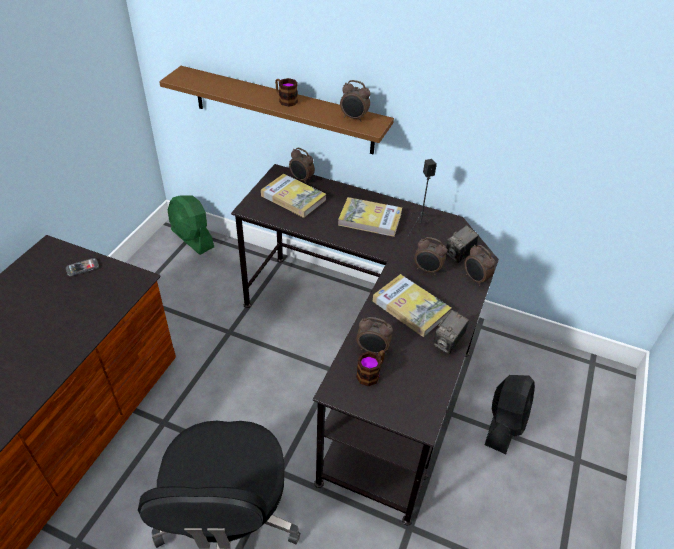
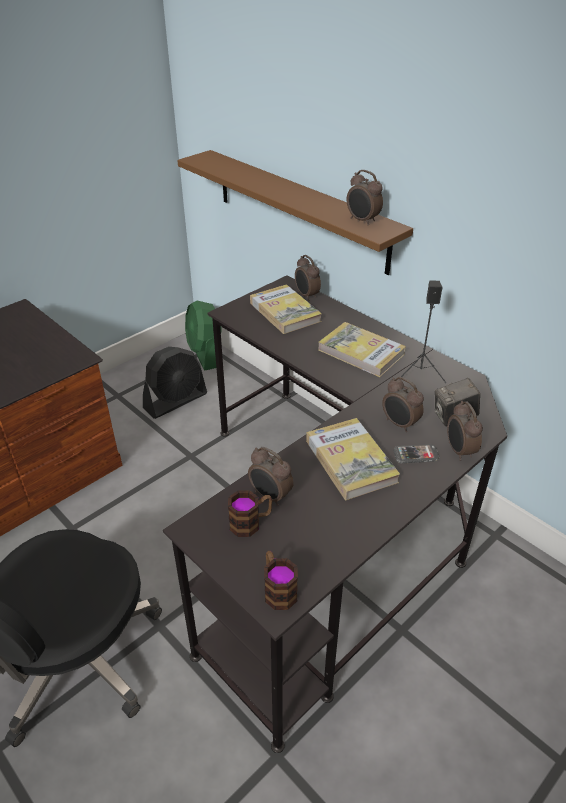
camera: 25 degrees right, 5 degrees down
phone [66,258,99,276] -> phone moved to [393,444,440,463]
mug [275,78,298,107] -> mug moved to [264,551,298,610]
camera [433,310,469,354] -> none
black fan [485,375,535,454] -> black fan moved to [143,347,207,419]

